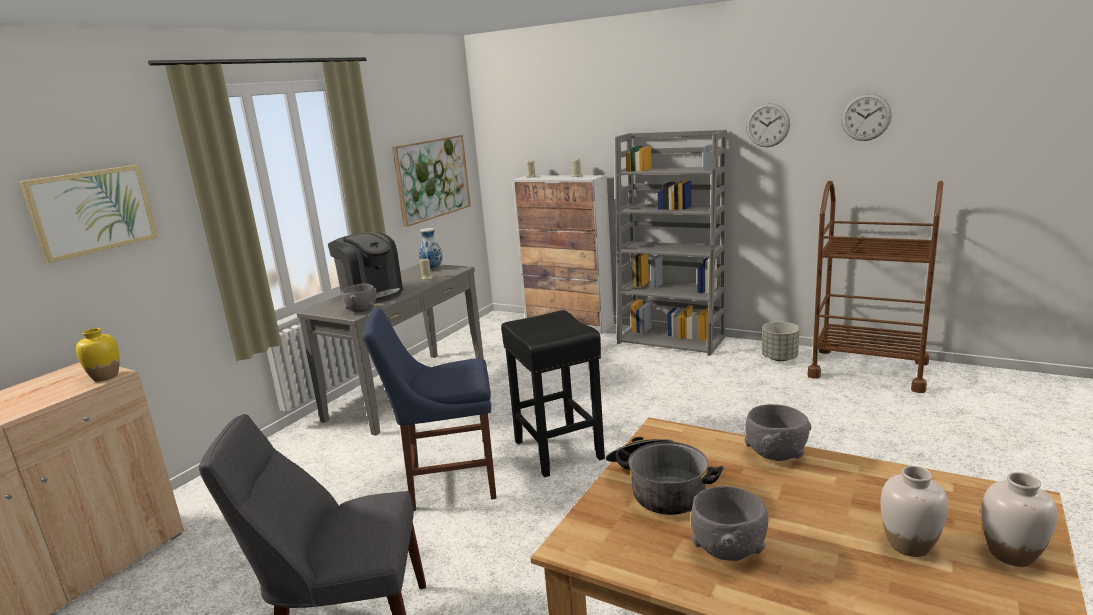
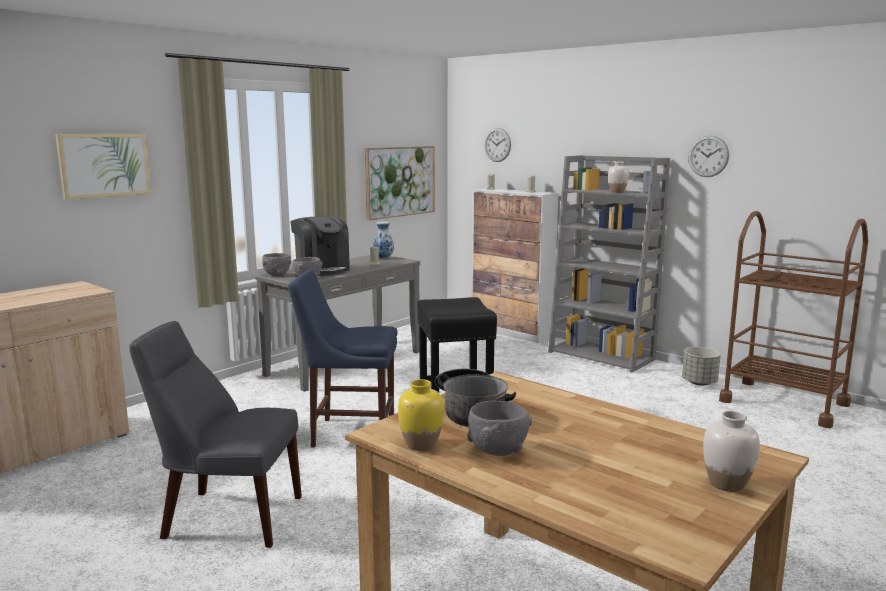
camera: 10 degrees right, 5 degrees down
yellow vase [76,328,120,382] -> yellow vase moved to [398,379,444,451]
grey bowl [745,404,811,461] -> grey bowl moved to [262,253,291,276]
wall clock [841,93,892,141] -> wall clock moved to [484,128,511,162]
white vase [880,466,948,557] -> white vase moved to [608,162,629,192]

